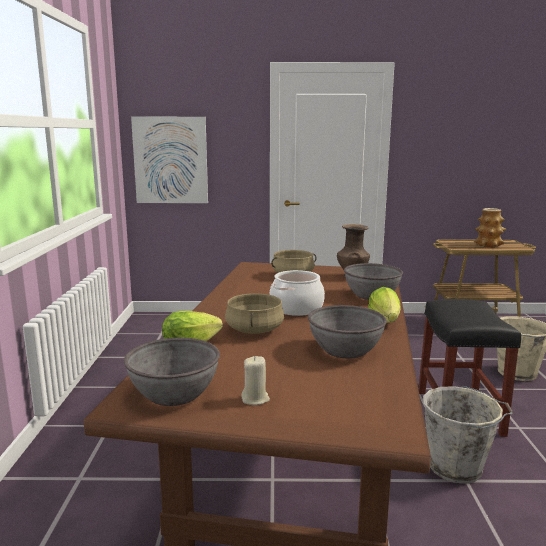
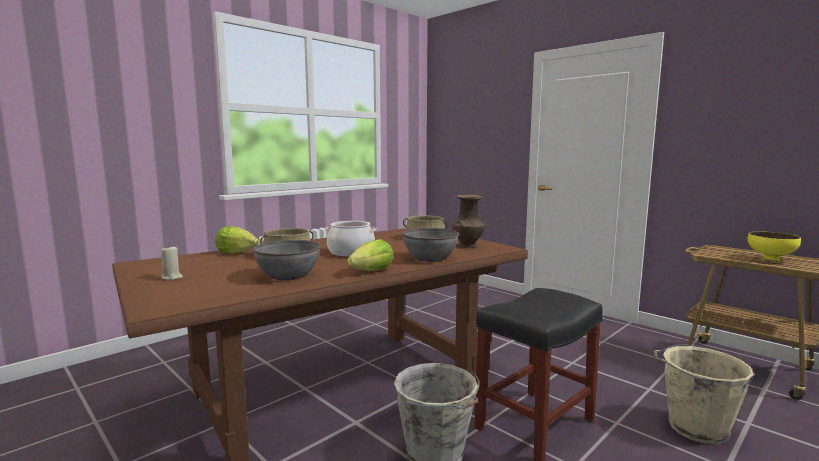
camera: 45 degrees right, 5 degrees down
grey bowl [124,338,220,406] -> none
picture [131,116,208,203] -> none
vase [474,208,506,248] -> yellow bowl [748,232,801,263]

